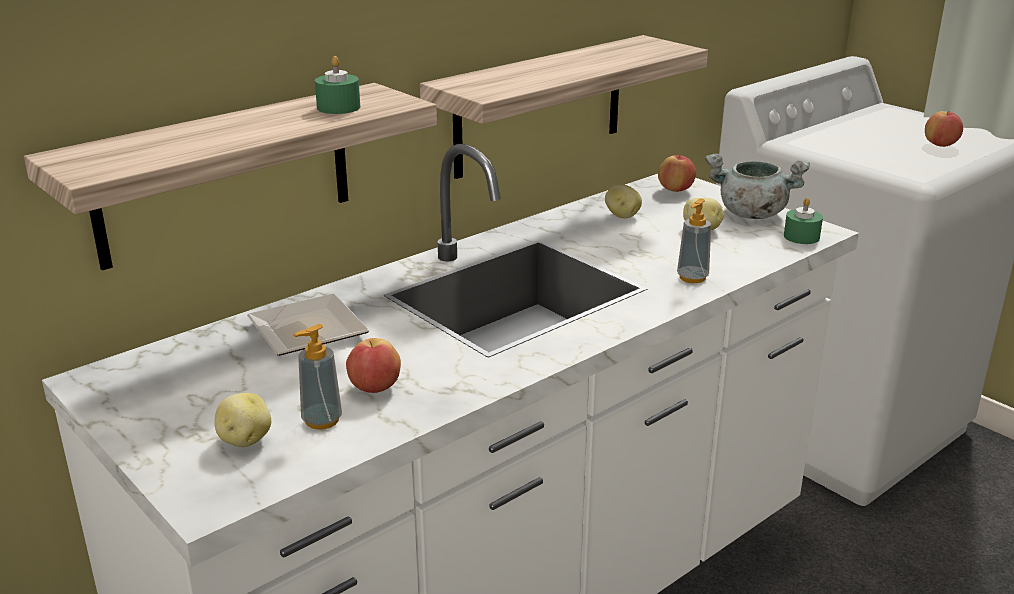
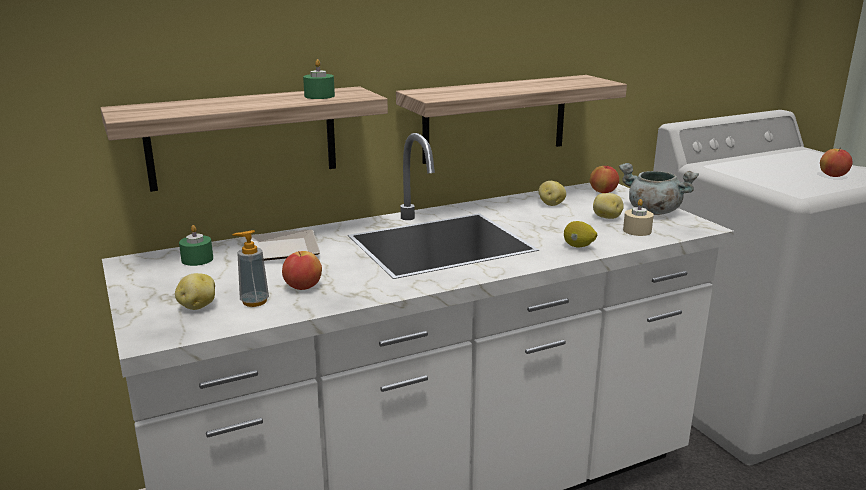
camera: 15 degrees right, 5 degrees down
soap dispenser [677,198,711,283] -> lemon [564,221,597,247]
green candle [784,198,823,244] -> green candle moved to [179,225,213,266]
none -> beige candle [623,199,654,236]

